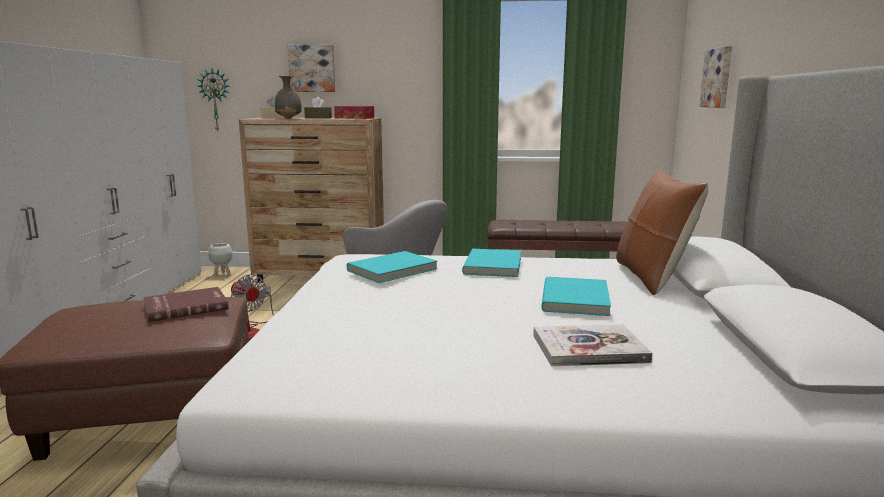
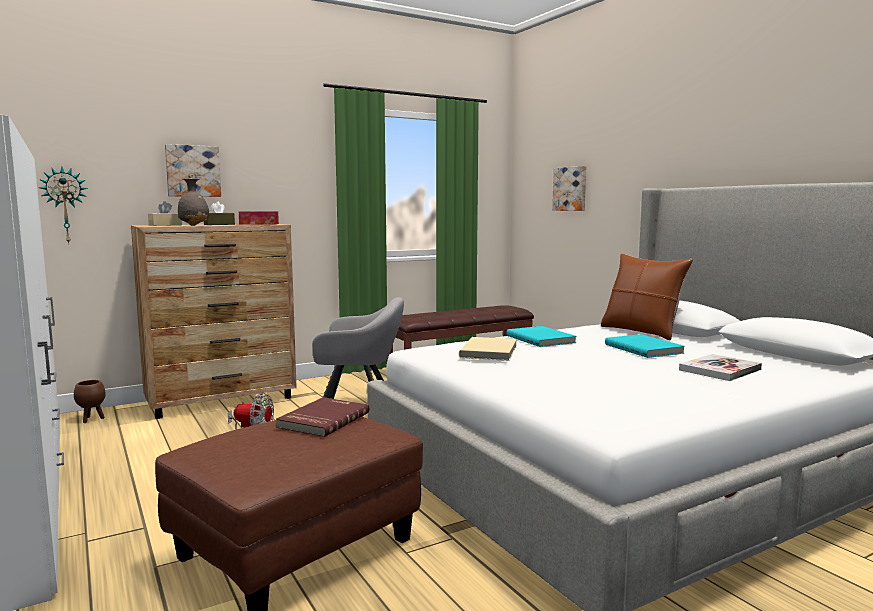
camera: 35 degrees left, 5 degrees down
white planter [209,243,233,276] -> brown planter [74,380,106,423]
turquoise book [347,251,437,283] -> beige book [459,337,517,361]

